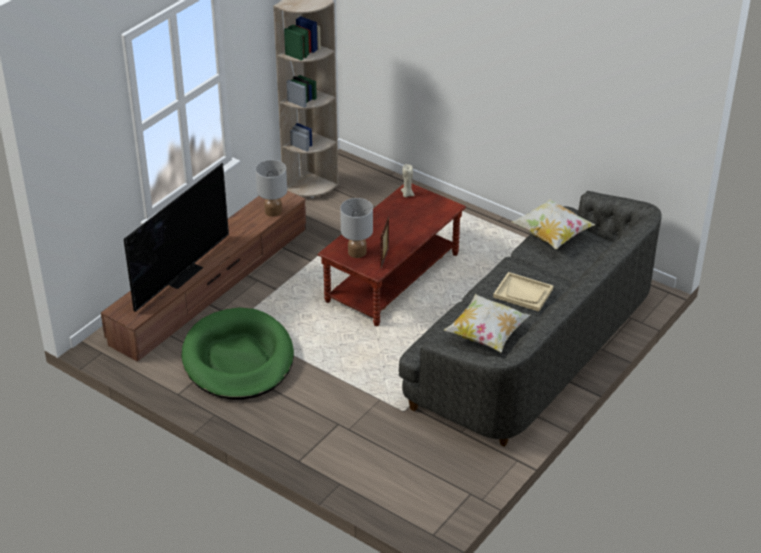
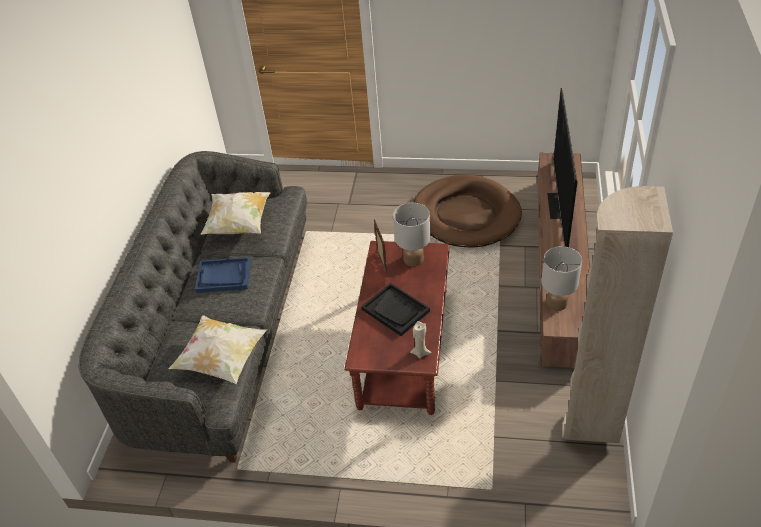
camera: 155 degrees right, 5 degrees up
green dog bed [181,307,294,400] -> brown dog bed [413,175,522,248]
beige tray [493,272,553,312] -> blue tray [195,257,251,293]
none -> black tray [361,283,430,336]

